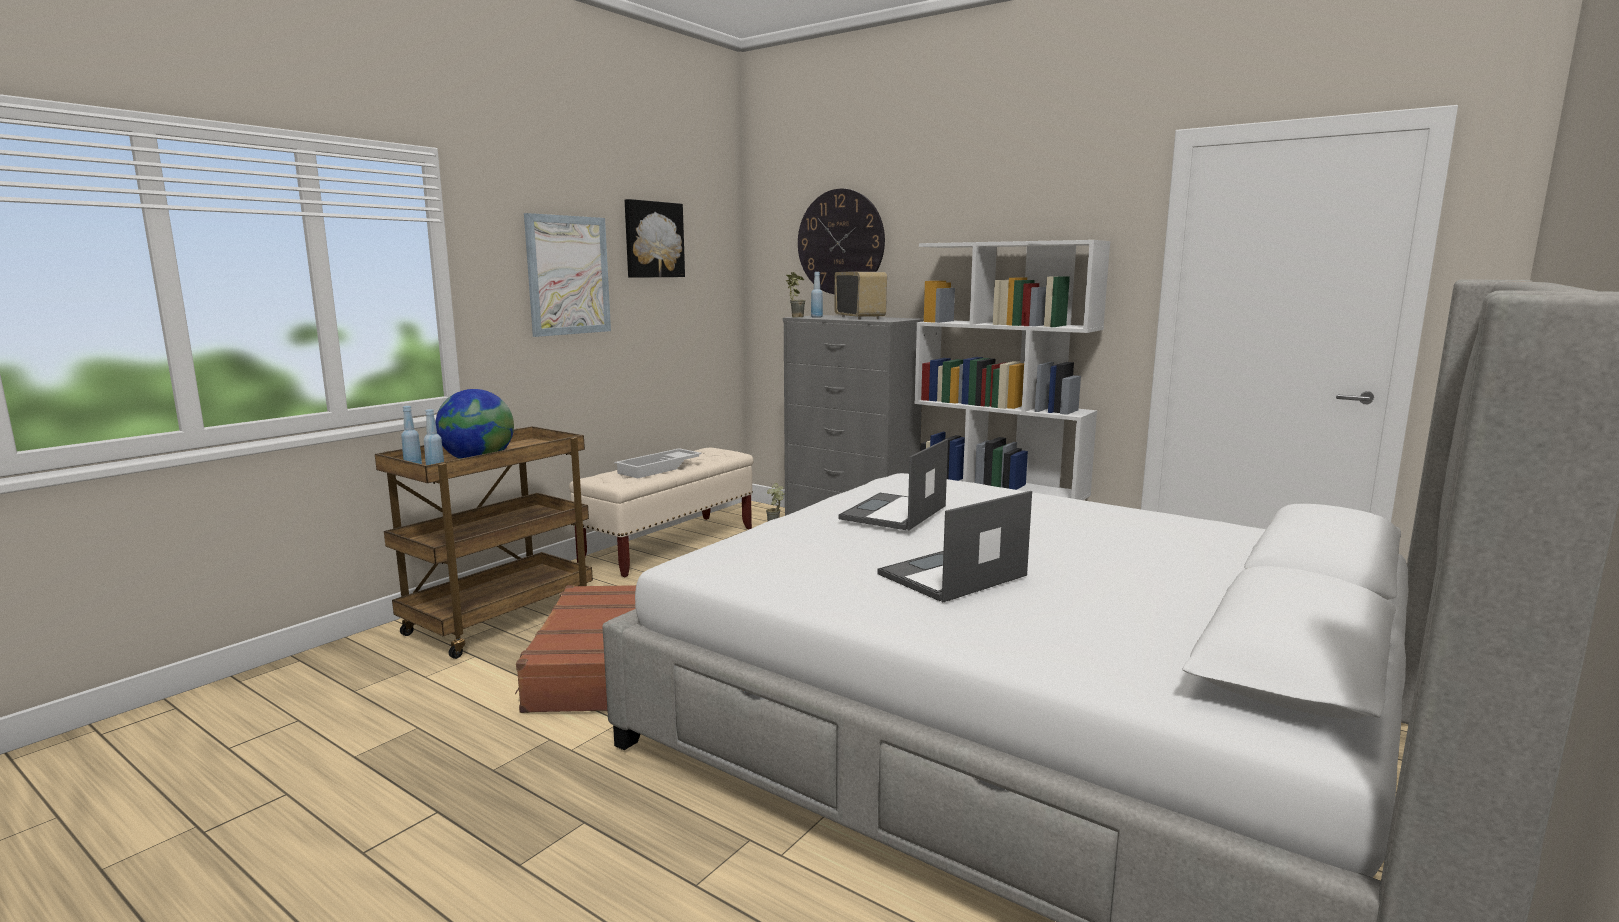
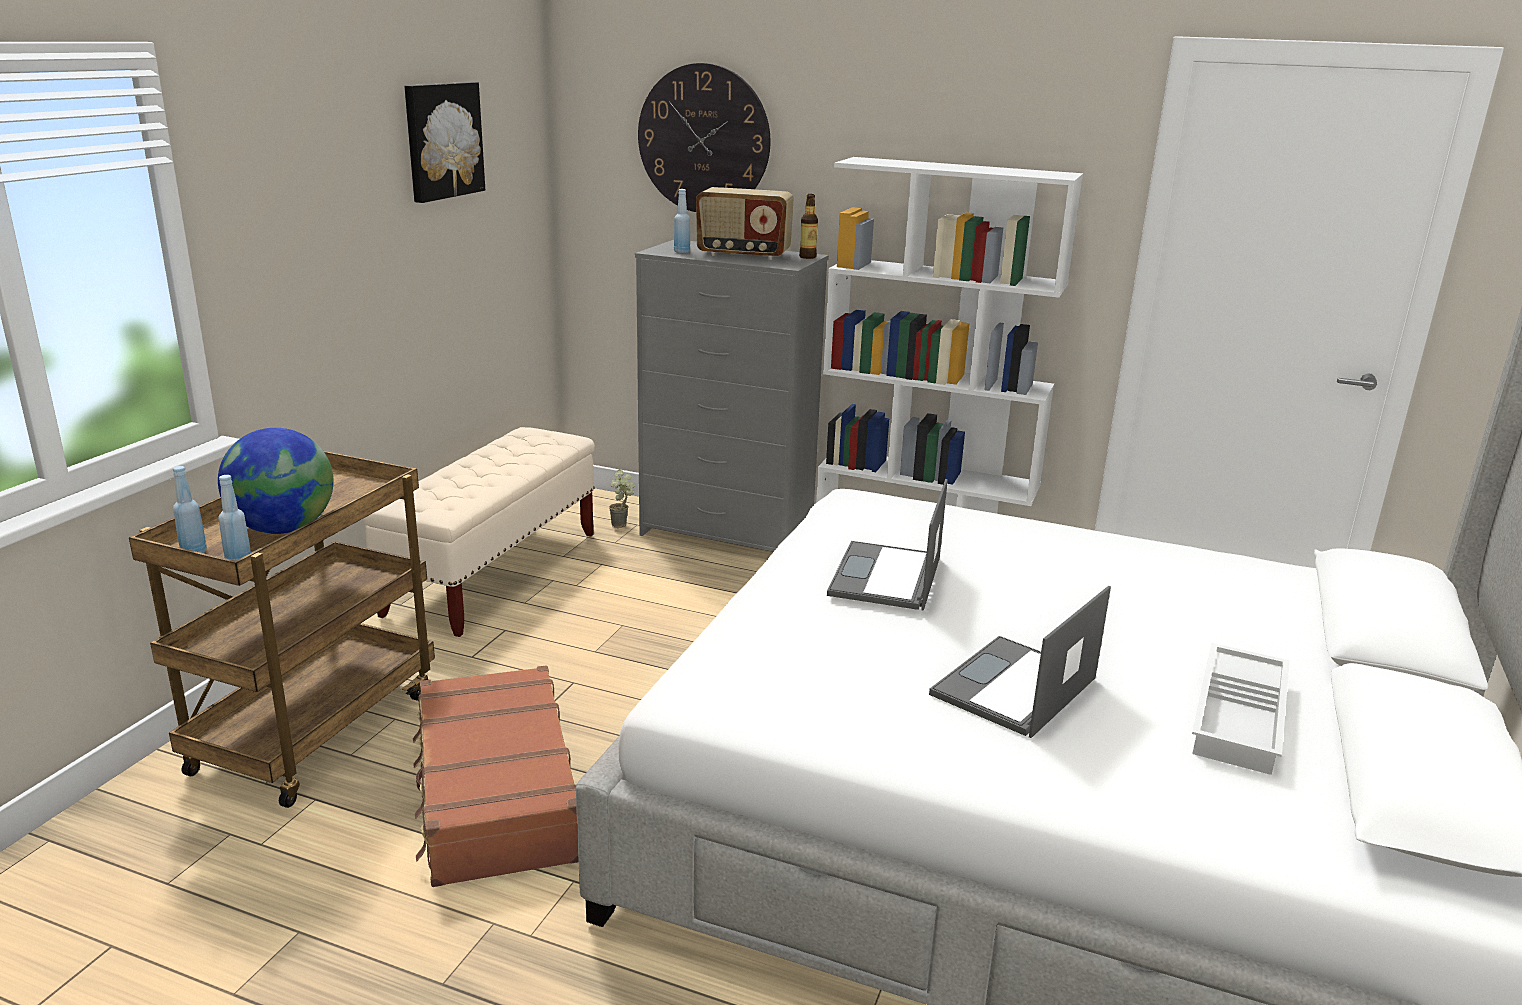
camera: 15 degrees left, 10 degrees up
picture [524,213,611,337] -> none
white tray [614,448,702,478] -> white tray moved to [1192,643,1290,775]
potted plant [786,272,806,318] -> none
radio [834,272,887,320] -> radio turned 135 degrees clockwise [696,187,794,260]
none -> bottle [799,194,818,259]

